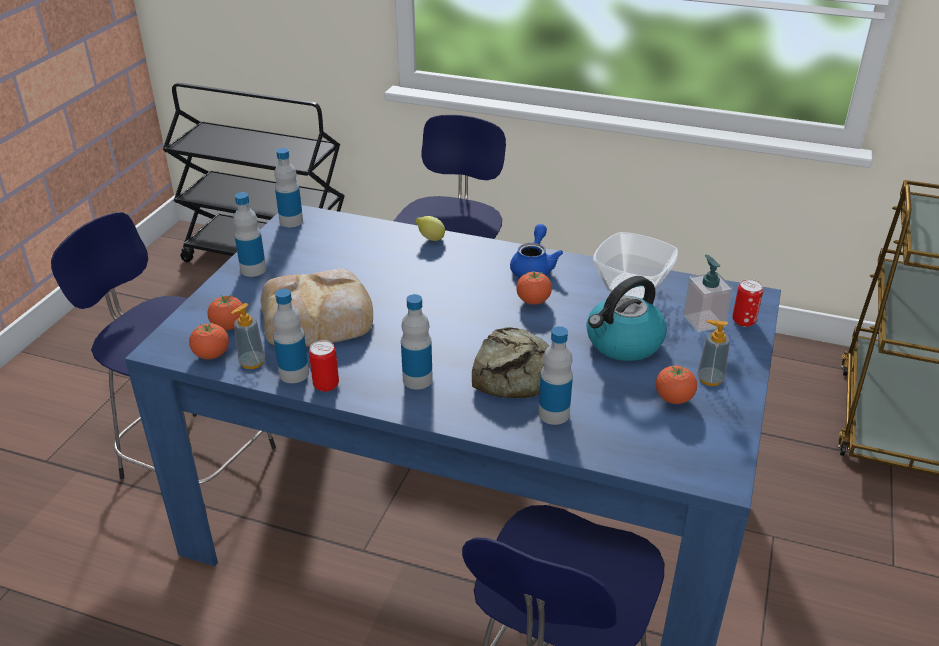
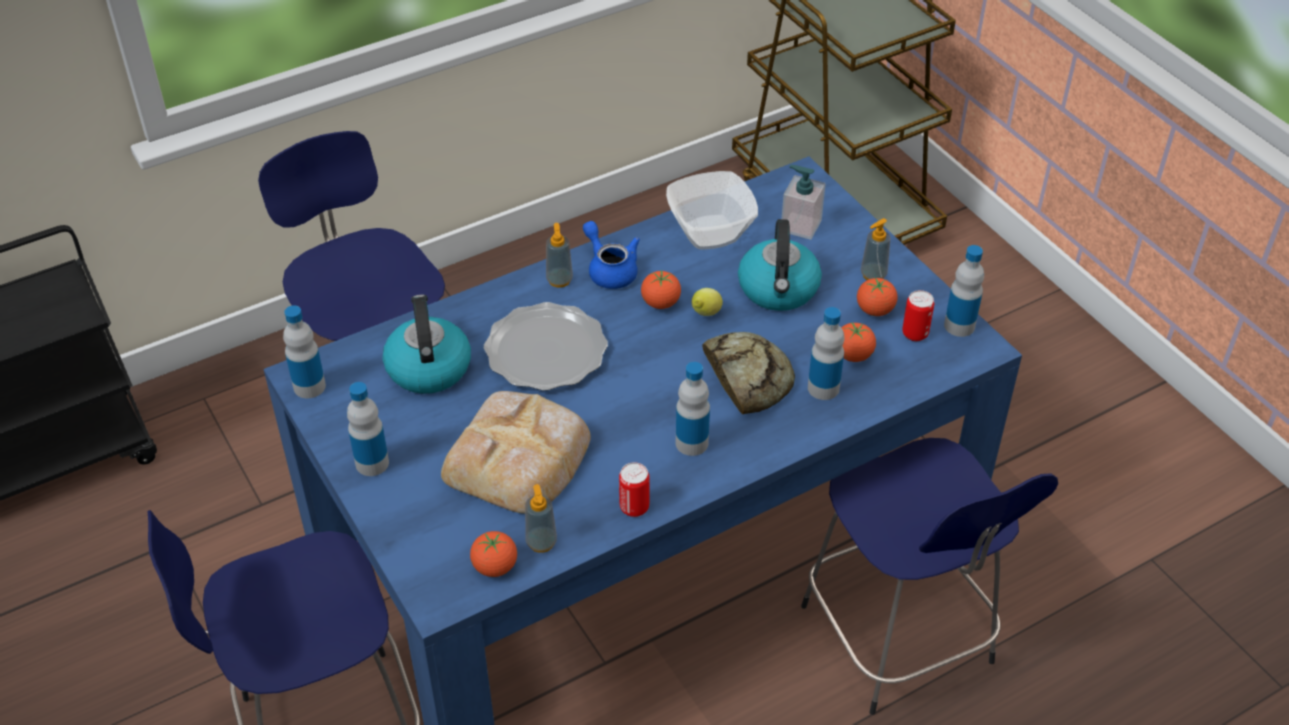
camera: 50 degrees left, 10 degrees up
tomato [207,295,243,330] -> tomato moved to [841,322,876,362]
bottle [273,289,309,383] -> bottle moved to [944,245,984,337]
lemon [416,216,445,241] -> lemon moved to [692,288,723,316]
can [732,279,763,327] -> can moved to [902,290,934,341]
none -> kettle [383,295,471,394]
none -> plate [484,302,608,391]
none -> soap dispenser [546,223,573,288]

